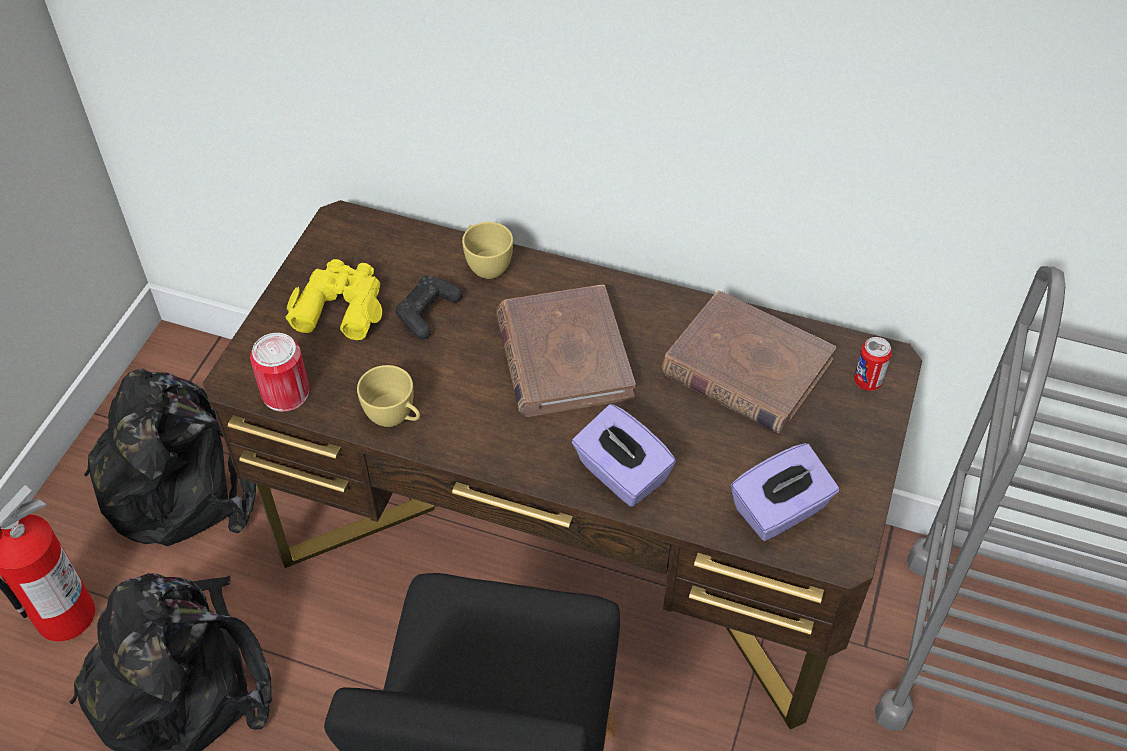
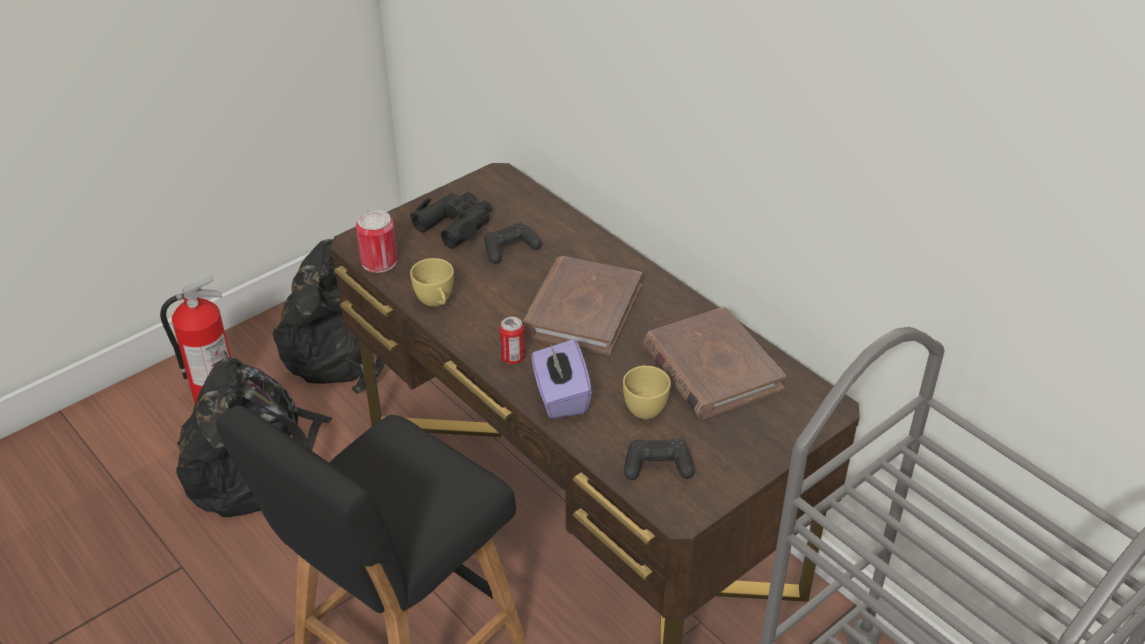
camera: 30 degrees right, 10 degrees down
yellow binoculars [285,259,382,340] -> black binoculars [410,192,492,249]
yellow cup [462,222,513,279] -> yellow cup moved to [623,365,671,419]
purple tissue box [731,443,839,541] -> black game controller [624,439,695,480]
can [854,337,892,391] -> can moved to [499,317,525,364]

